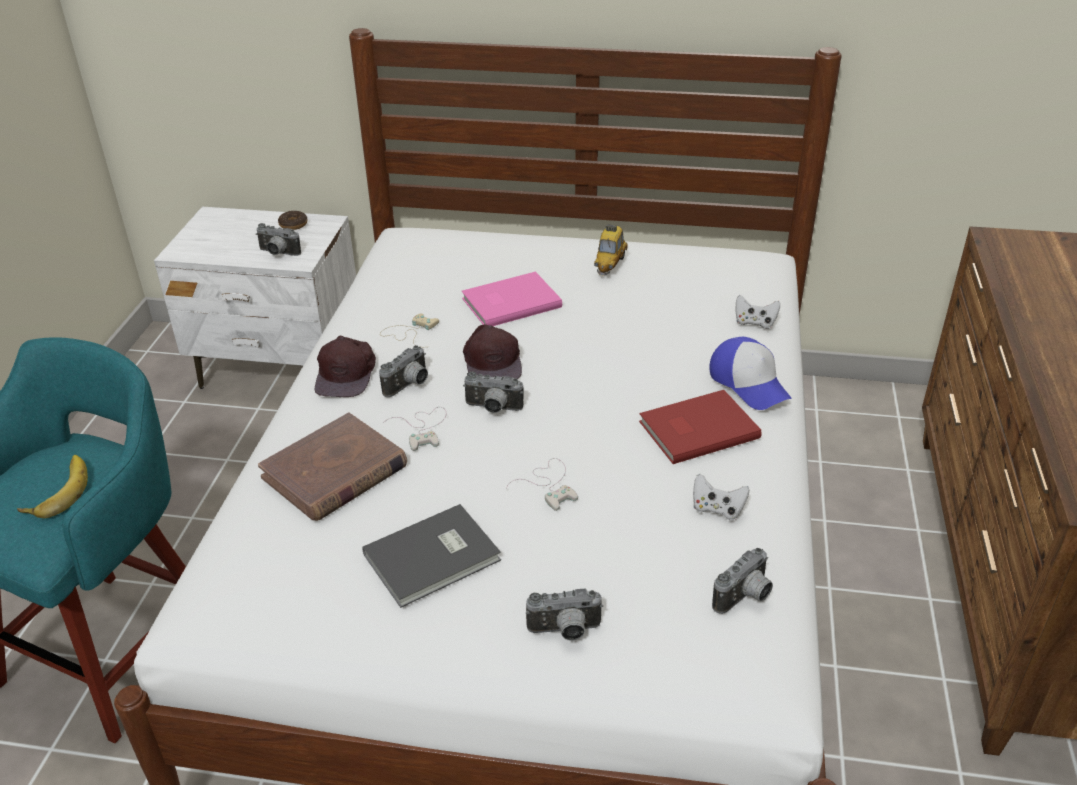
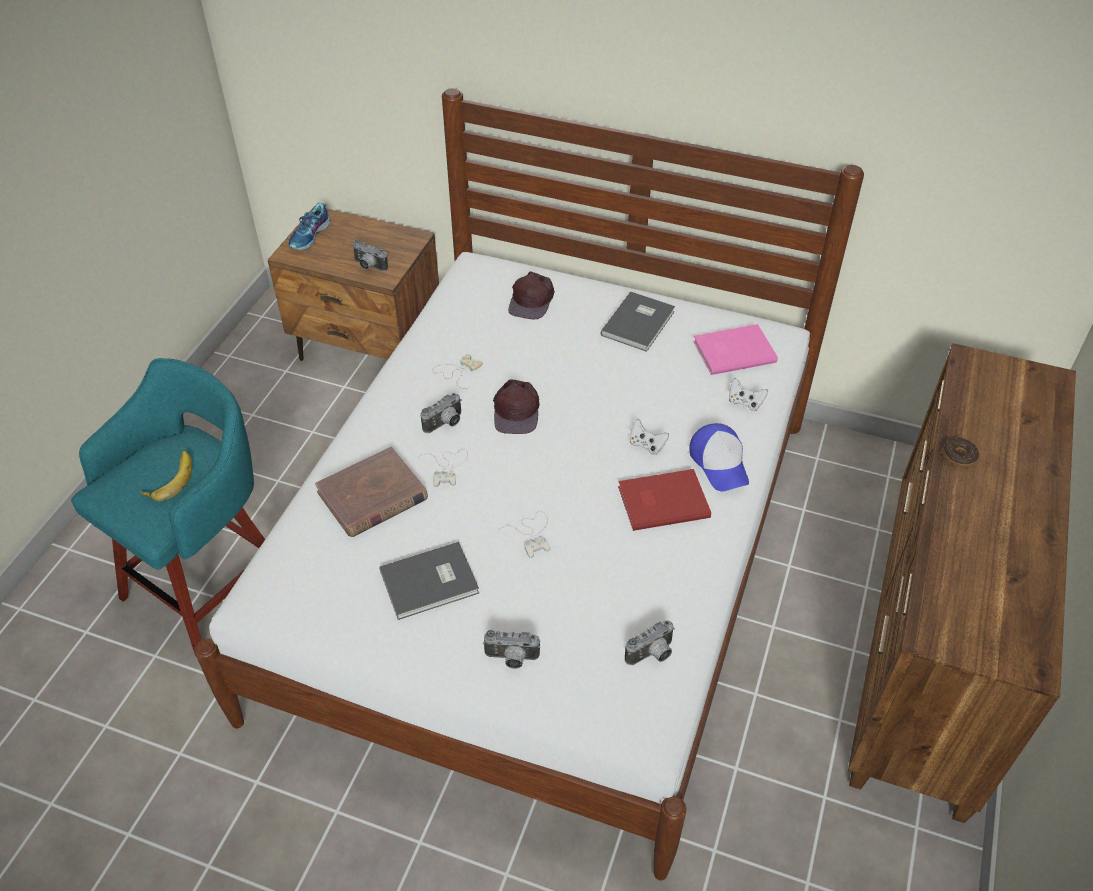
camera: 10 degrees right, 10 degrees up
white nightstand [154,207,356,389] -> brown nightstand [268,206,439,361]
donut [278,211,307,230] -> donut moved to [943,438,979,467]
brown cap [315,335,376,397] -> brown cap moved to [508,272,554,319]
pink book [462,272,562,326] -> pink book moved to [693,324,778,375]
camera [463,371,524,413] -> none
toy car [594,224,628,276] -> grey book [601,291,675,352]
white game controller [693,473,749,520] -> white game controller moved to [630,419,669,455]
none -> shoe [289,203,331,250]

